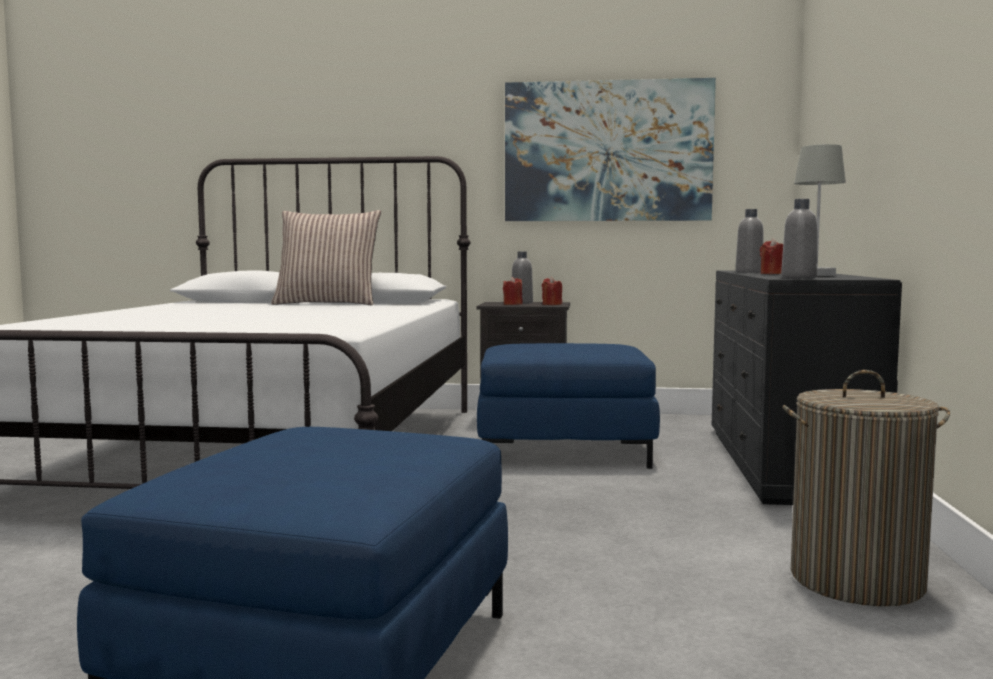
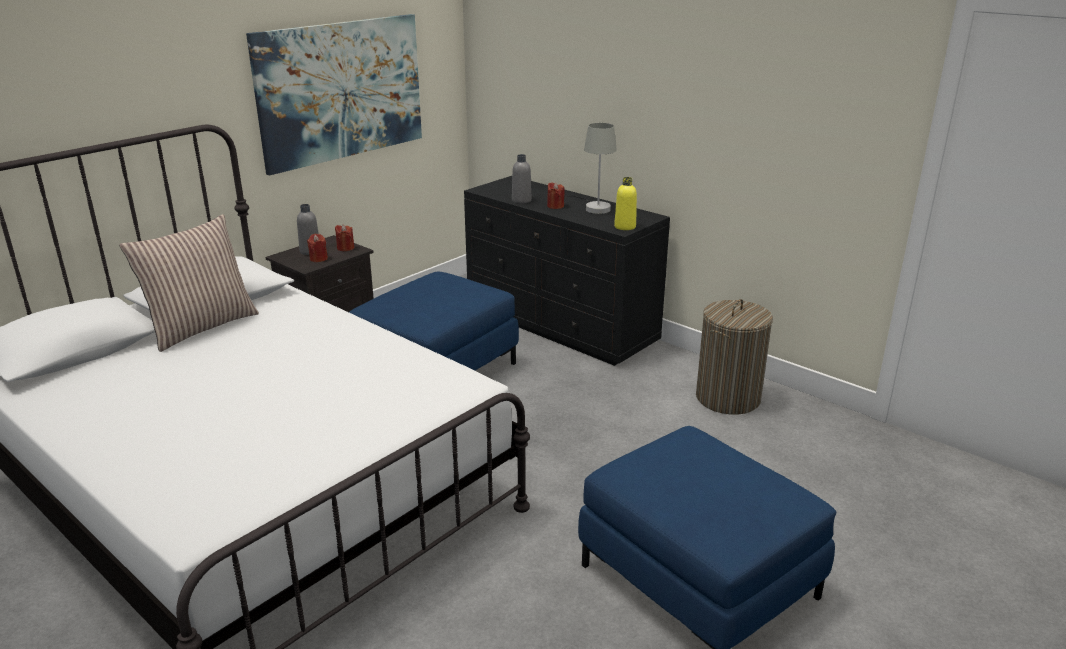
camera: 55 degrees left, 20 degrees up
grey bottle [781,199,817,279] -> yellow bottle [614,177,637,230]

